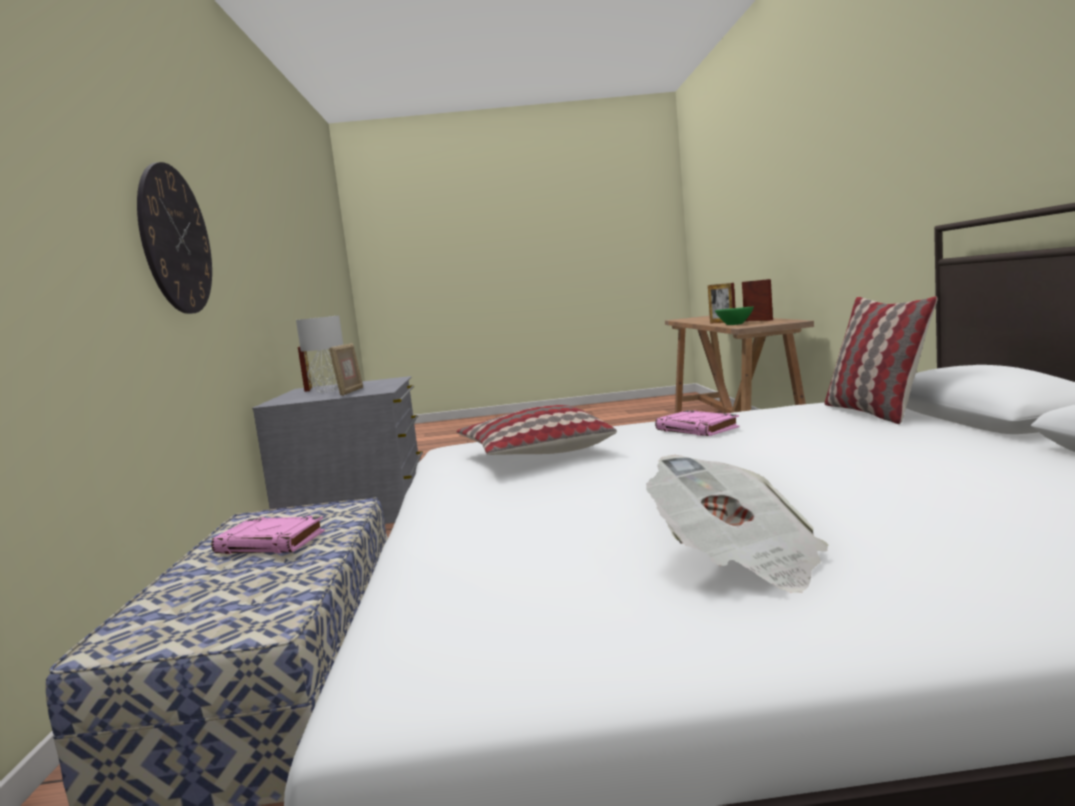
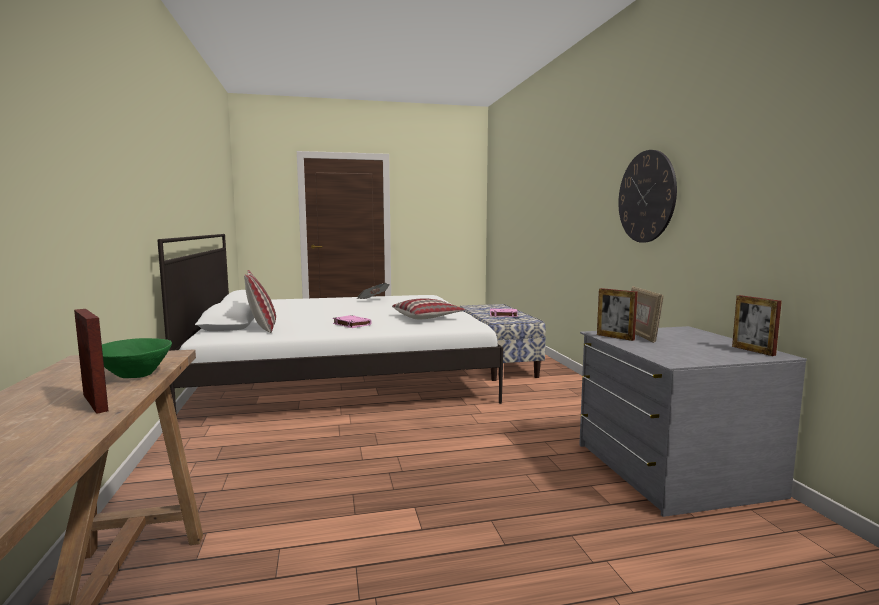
camera: 170 degrees right, 0 degrees up
grey table lamp [296,315,343,393] -> none
picture frame [742,279,773,322] -> picture frame moved to [597,288,638,341]

